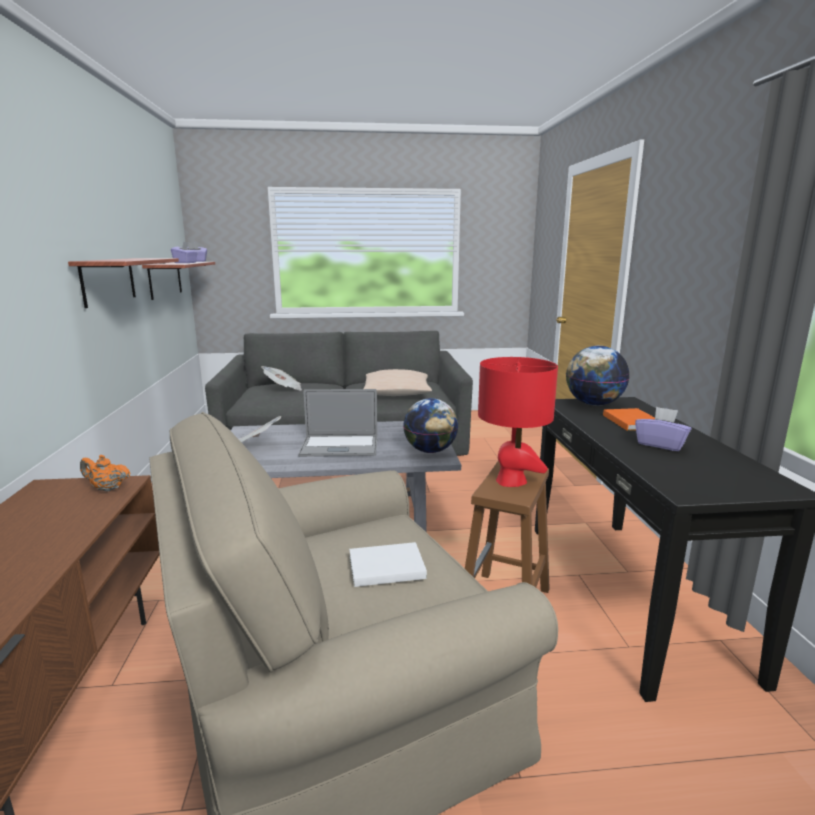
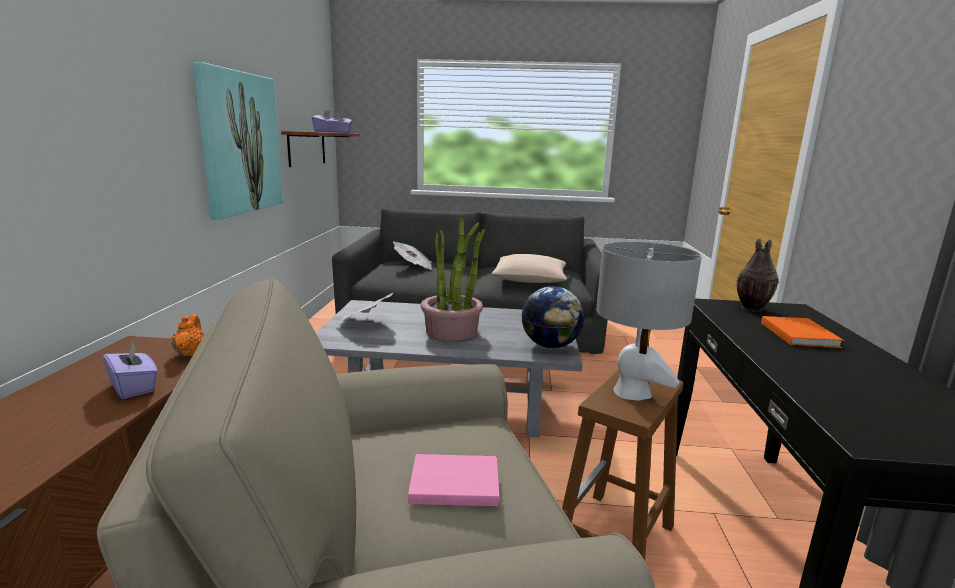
camera: 10 degrees right, 0 degrees up
shelf [68,258,179,308] -> picture [193,62,283,220]
orange teapot [80,455,131,491] -> orange teapot turned 60 degrees clockwise [171,314,205,356]
laptop [298,389,377,457] -> potted plant [421,217,485,341]
white book [349,542,427,587] -> pink book [408,454,499,506]
red table lamp [478,357,558,487] -> grey table lamp [596,241,702,400]
globe [566,346,630,406] -> vase [736,239,779,312]
purple tissue box [635,407,691,451] -> purple tissue box moved to [103,341,158,399]

